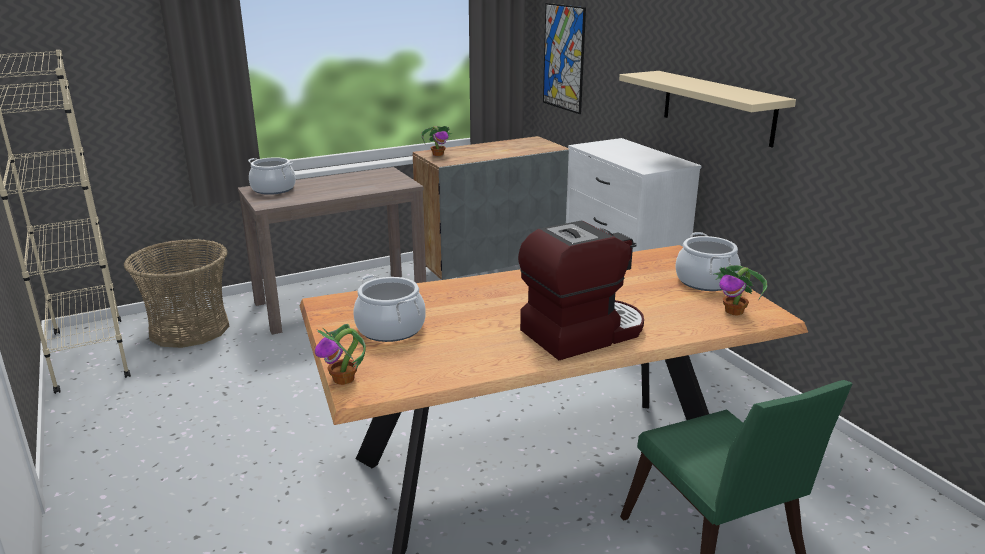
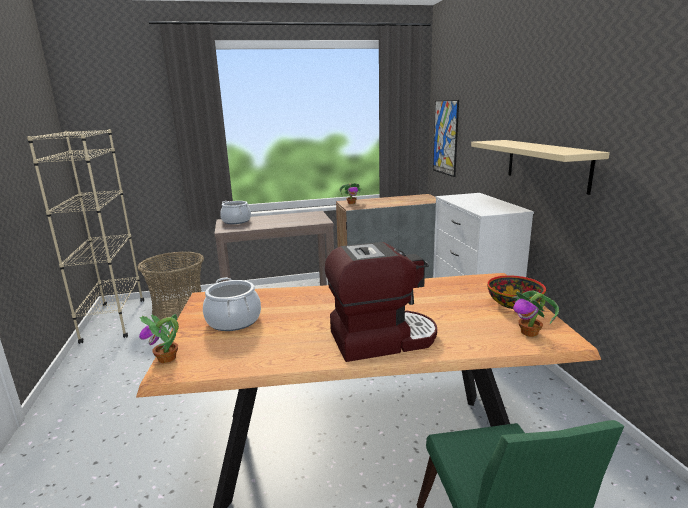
camera: 15 degrees right, 5 degrees down
cooking pot [676,232,741,291] -> bowl [487,275,546,309]

